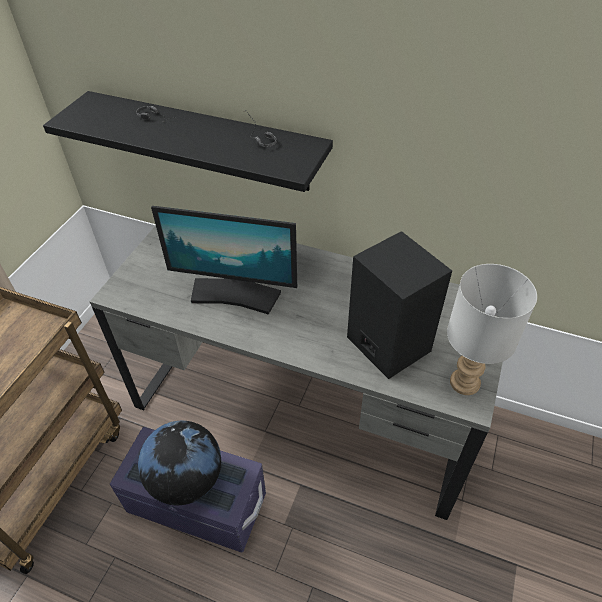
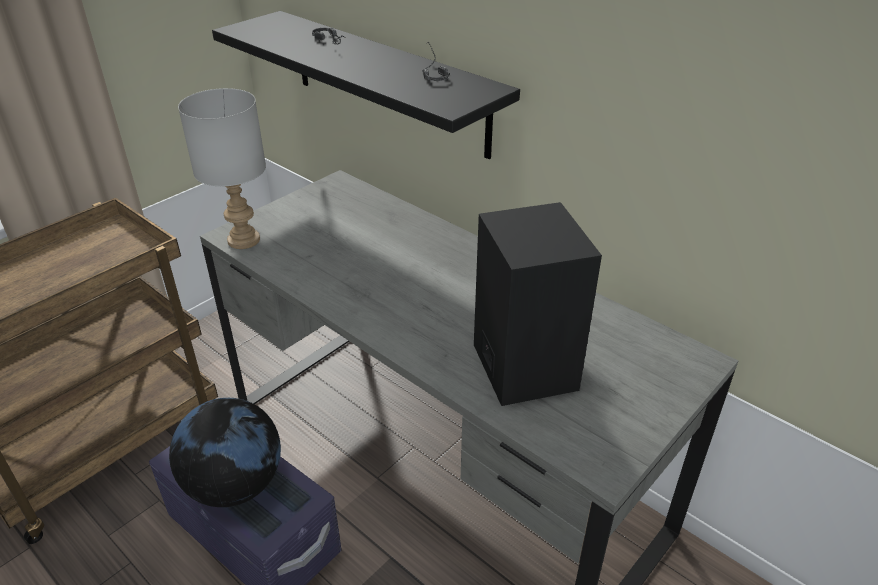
camera: 20 degrees right, 10 degrees down
monitor [151,206,297,315] -> none
grey table lamp [447,264,537,395] -> grey table lamp moved to [178,88,266,249]

